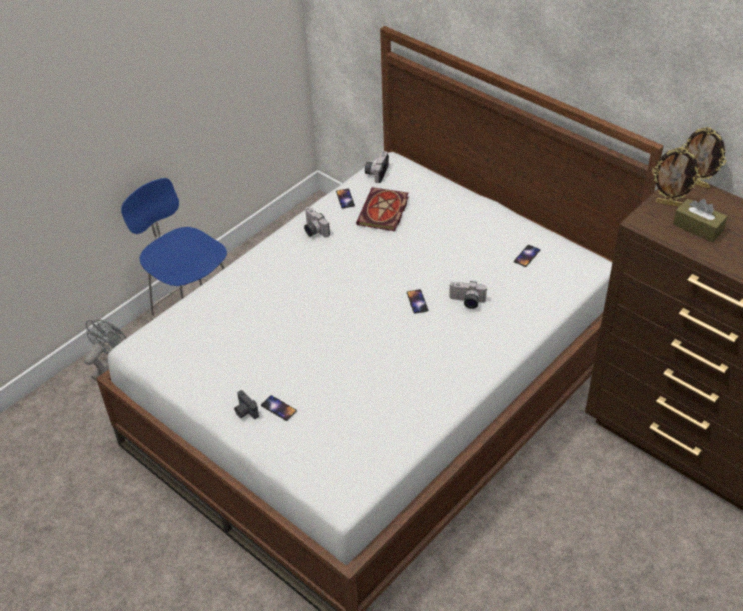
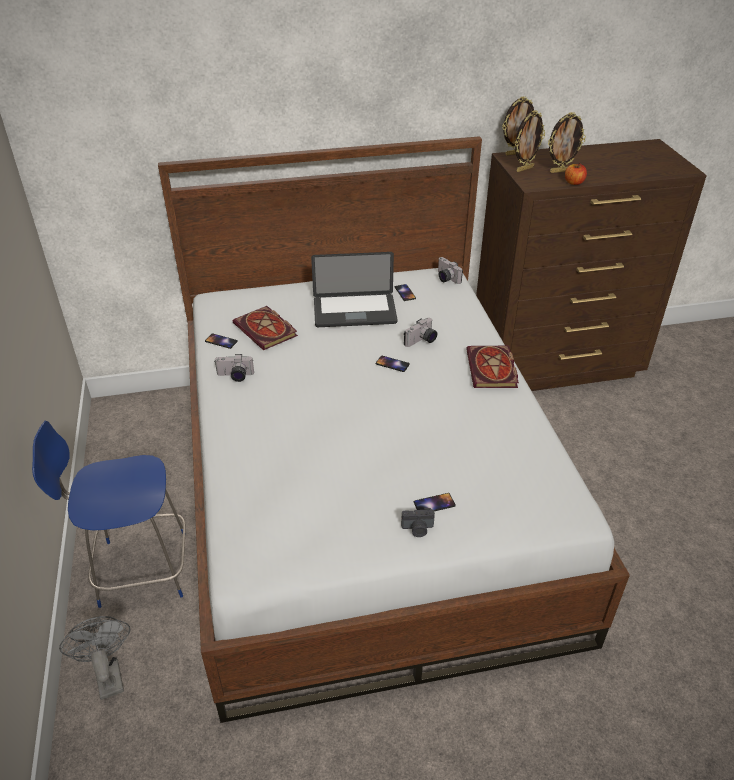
camera: 55 degrees left, 5 degrees down
camera [365,151,389,183] -> camera moved to [438,257,463,284]
brown tissue box [673,199,728,243] -> picture frame [548,112,586,173]
none -> laptop [311,252,397,327]
none -> book [466,346,519,388]
none -> apple [565,163,587,185]

